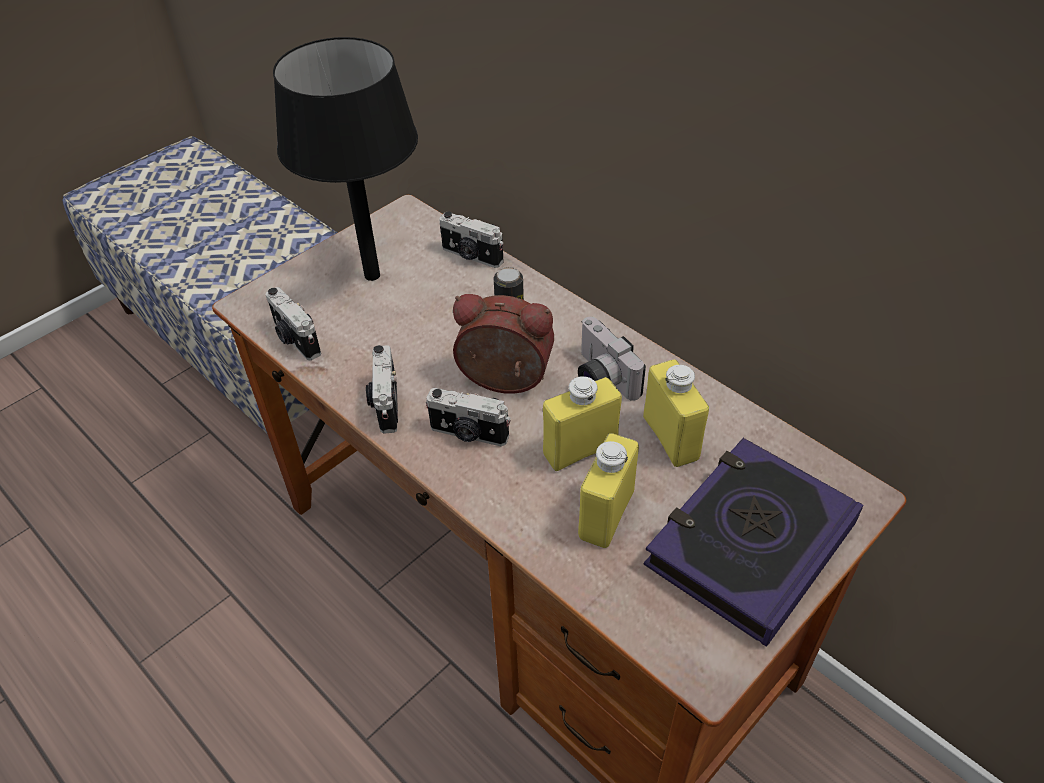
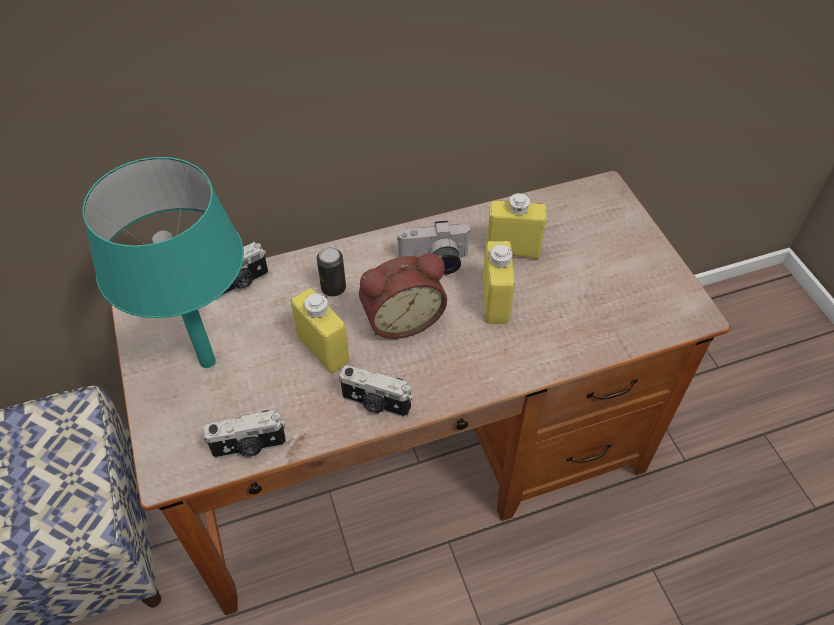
camera: 65 degrees left, 5 degrees up
black table lamp [273,37,418,281] -> turquoise table lamp [83,157,244,368]
camera [426,388,511,446] -> none
alarm clock [453,294,554,394] -> alarm clock turned 150 degrees counterclockwise [359,253,447,339]
yellow bottle [578,433,639,548] -> yellow bottle moved to [291,288,349,373]
book [644,438,863,647] -> none

